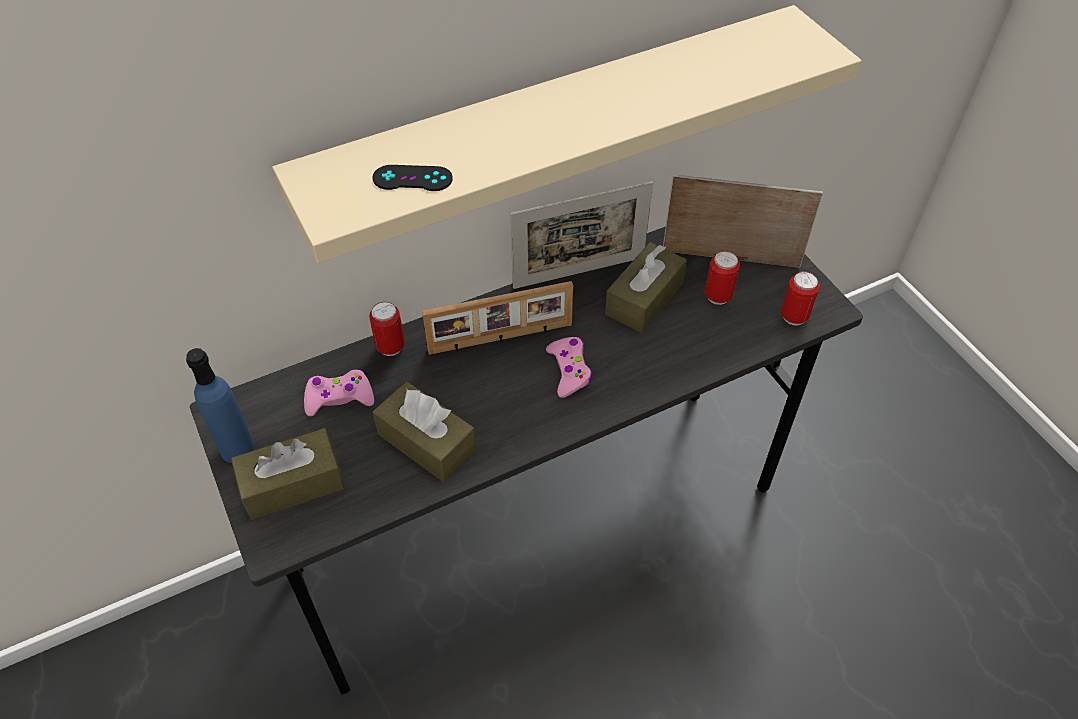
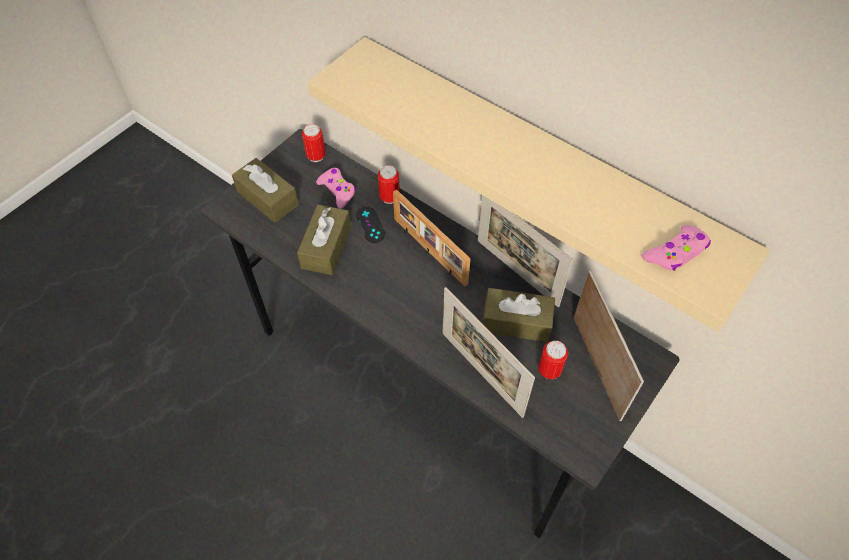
camera: 65 degrees right, 5 degrees up
blue bottle [186,348,255,463] -> none
black game controller [373,165,453,191] -> black game controller moved to [356,207,385,243]
pink game controller [546,337,592,398] -> pink game controller moved to [642,225,711,271]
can [781,271,820,326] -> can moved to [302,124,326,162]
none -> picture frame [442,287,535,418]

